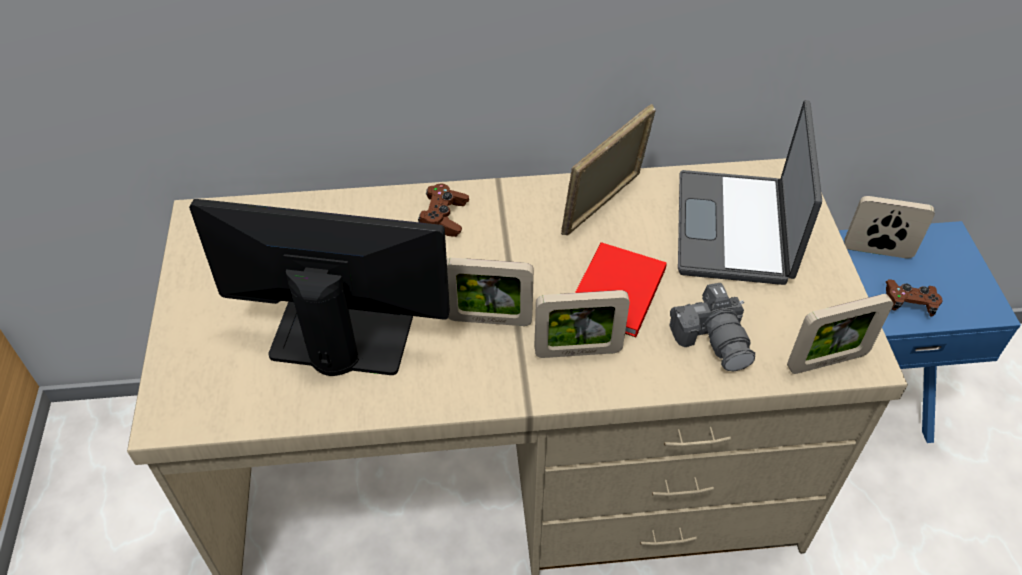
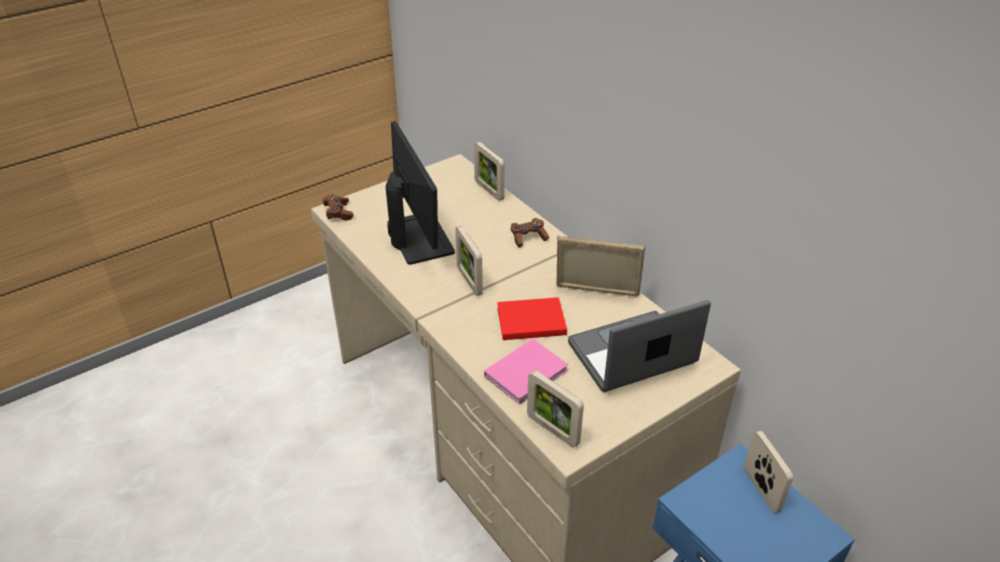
camera: 60 degrees right, 10 degrees down
picture frame [534,290,630,358] -> picture frame moved to [474,142,505,201]
camera [669,283,755,372] -> pink book [484,339,569,405]
brown game controller [886,279,942,317] -> brown game controller moved to [322,194,354,221]

